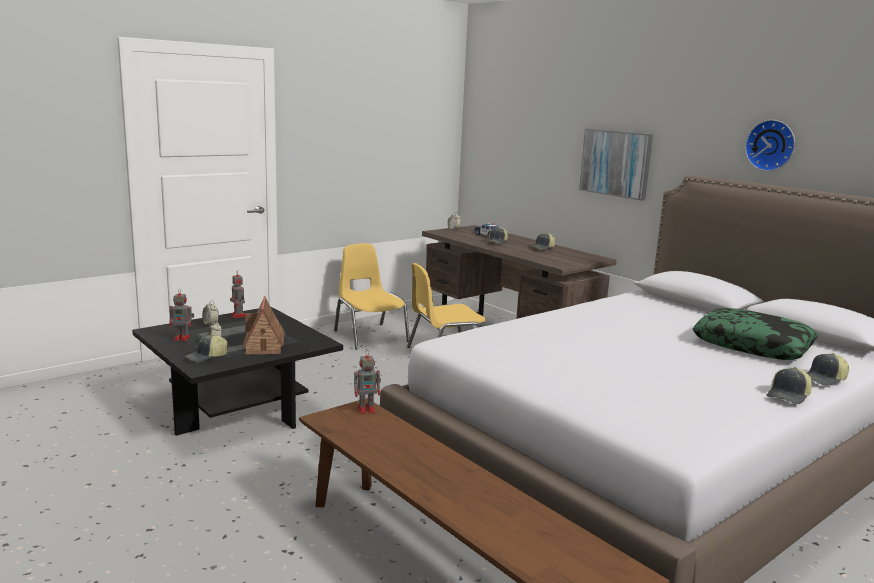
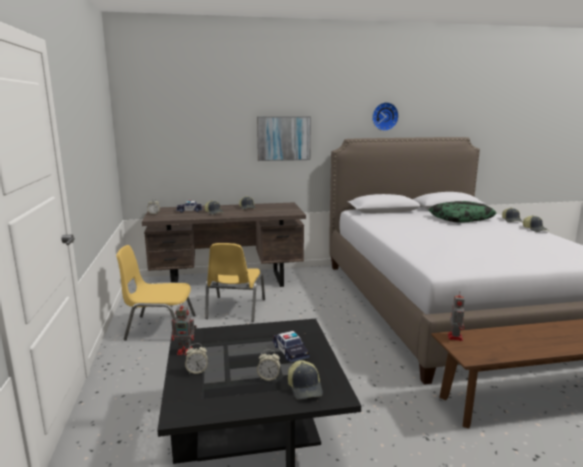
camera: 60 degrees left, 0 degrees up
toy robot [169,289,194,341] -> none
toy house [243,296,285,354] -> toy car [273,331,310,362]

